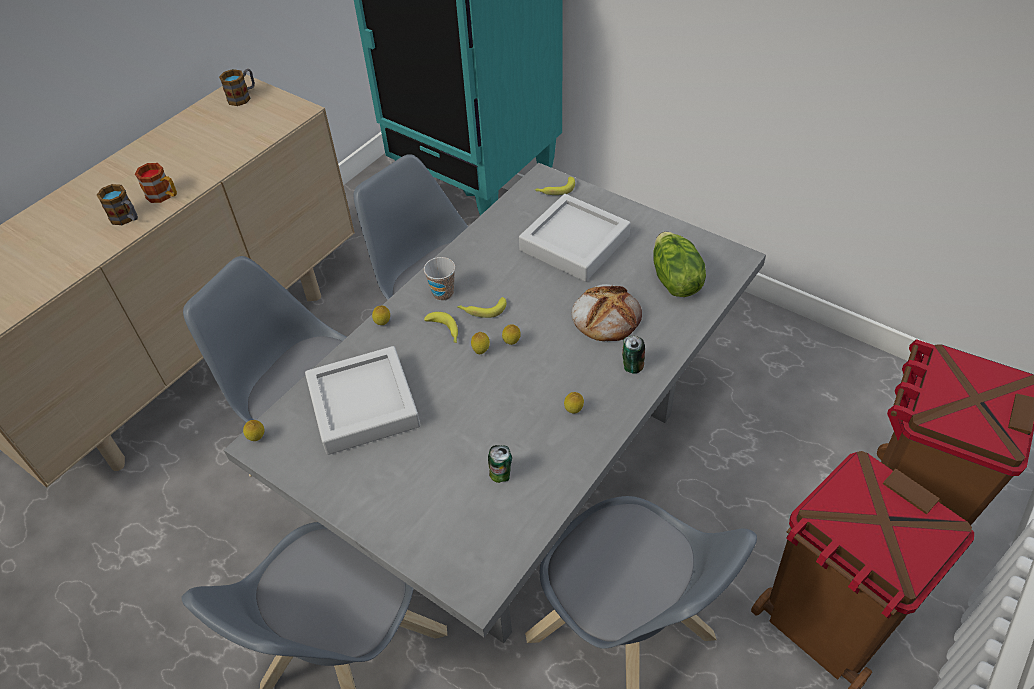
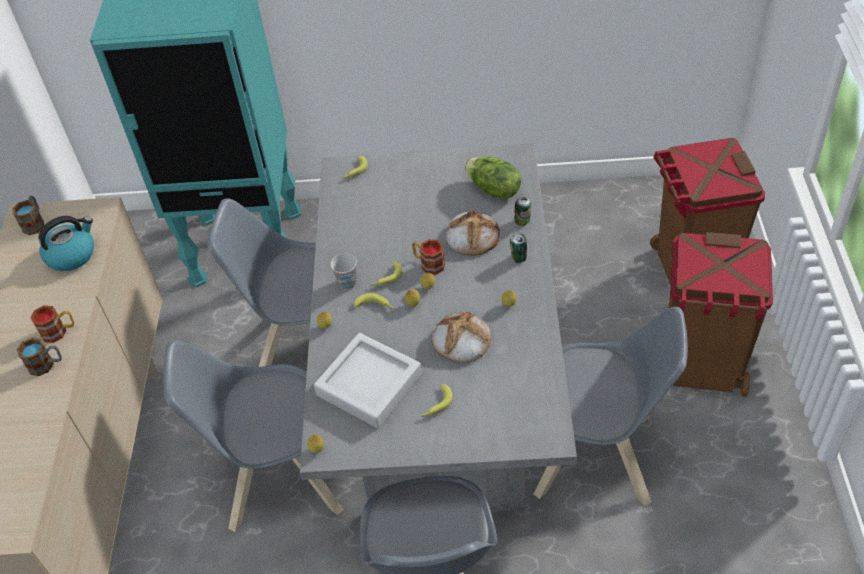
camera: 35 degrees left, 0 degrees up
can [488,445,512,483] -> can moved to [514,197,531,226]
grey tray [519,194,631,282] -> none
none -> kettle [38,216,94,271]
none -> mug [412,239,445,275]
none -> banana [421,384,453,417]
none -> bread [431,312,491,363]

